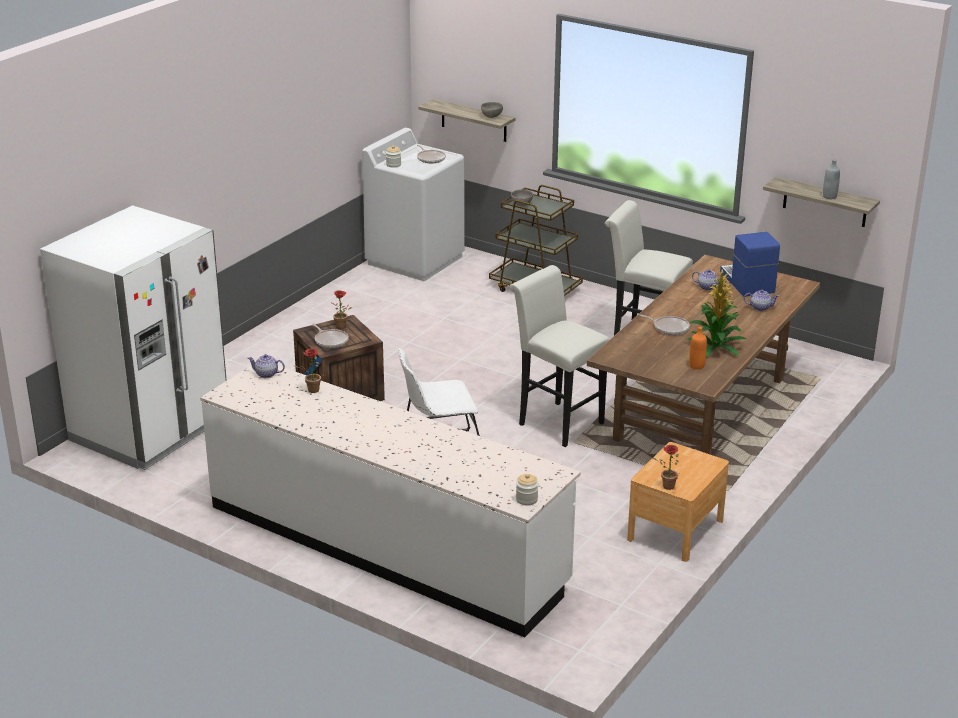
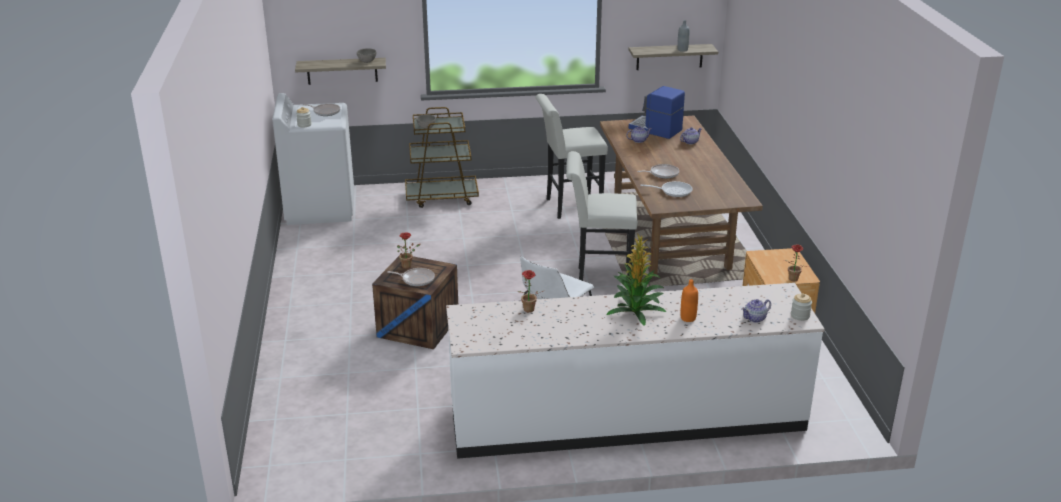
camera: 40 degrees left, 0 degrees up
white fridge [40,205,227,470] -> none
teapot [248,354,285,378] -> teapot moved to [741,299,771,323]
potted plant [686,269,746,357] -> potted plant moved to [606,233,666,326]
orange bottle [689,327,707,370] -> orange bottle moved to [680,279,698,322]
none -> frying pan [640,181,693,197]

